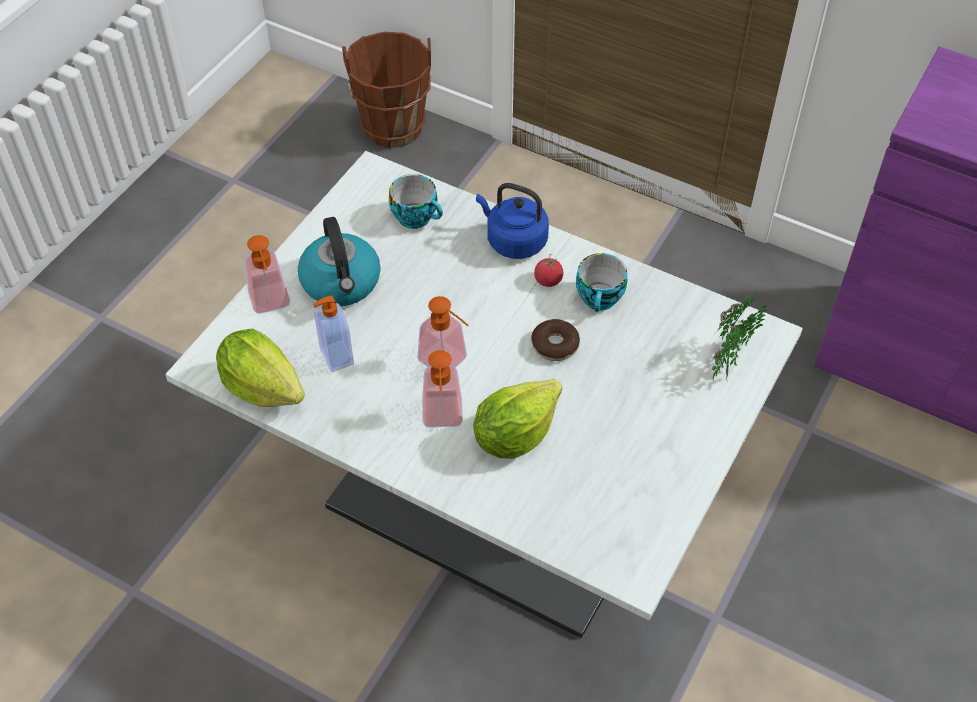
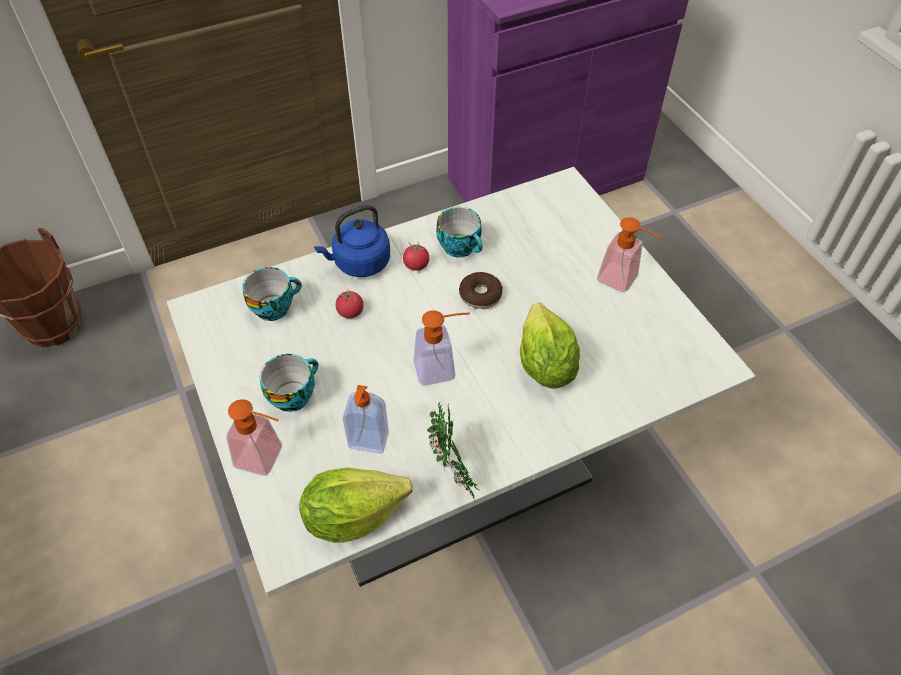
camera: 55 degrees left, 0 degrees up
kettle [298,217,381,306] -> cup [260,354,318,412]
soap dispenser [422,350,463,427] -> soap dispenser moved to [597,217,662,292]
potted plant [712,295,767,381] -> potted plant moved to [427,402,479,499]
none -> tomato [336,289,364,318]

